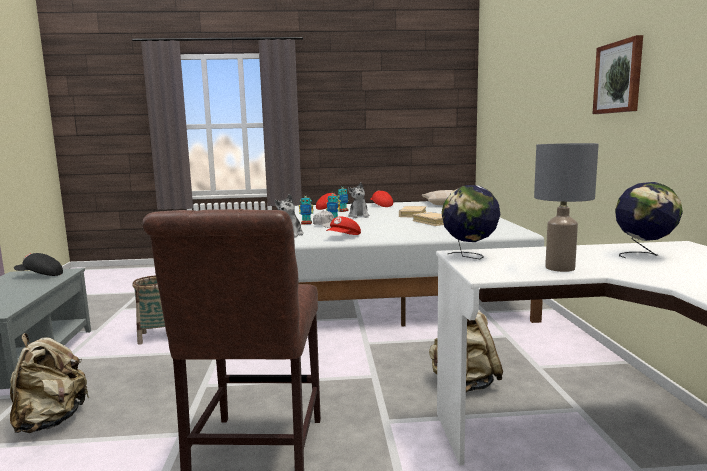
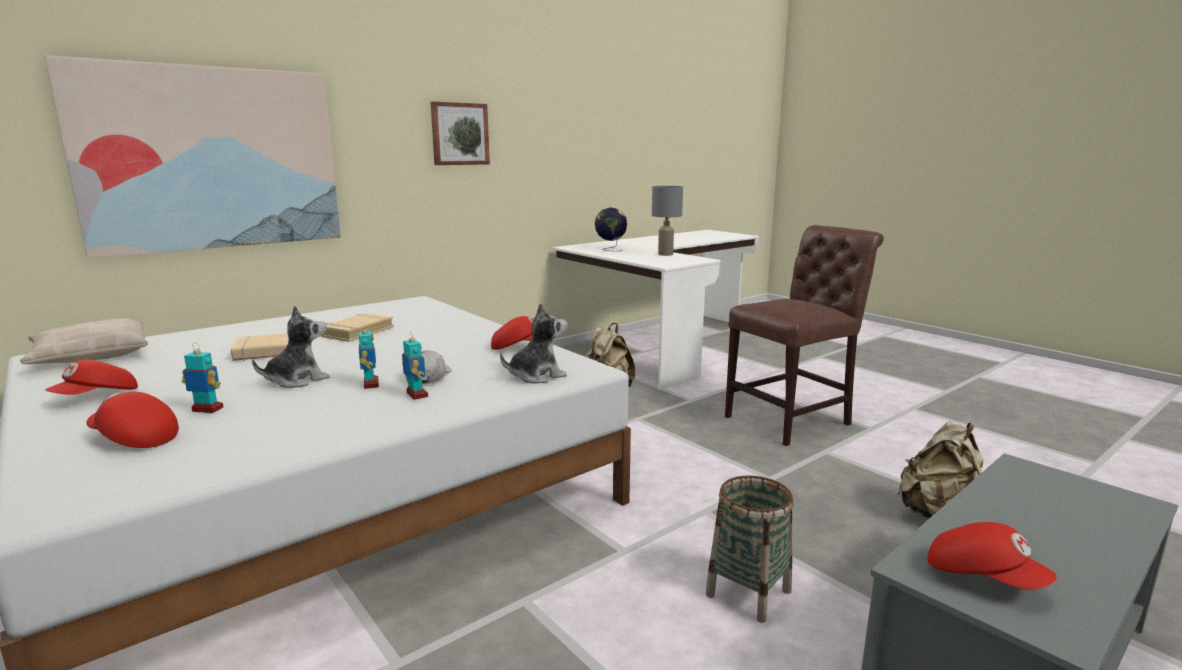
camera: 125 degrees left, 5 degrees up
black cap [14,253,63,276] -> red cap [927,522,1057,590]
globe [441,185,500,259] -> none
none -> picture [45,55,341,258]

